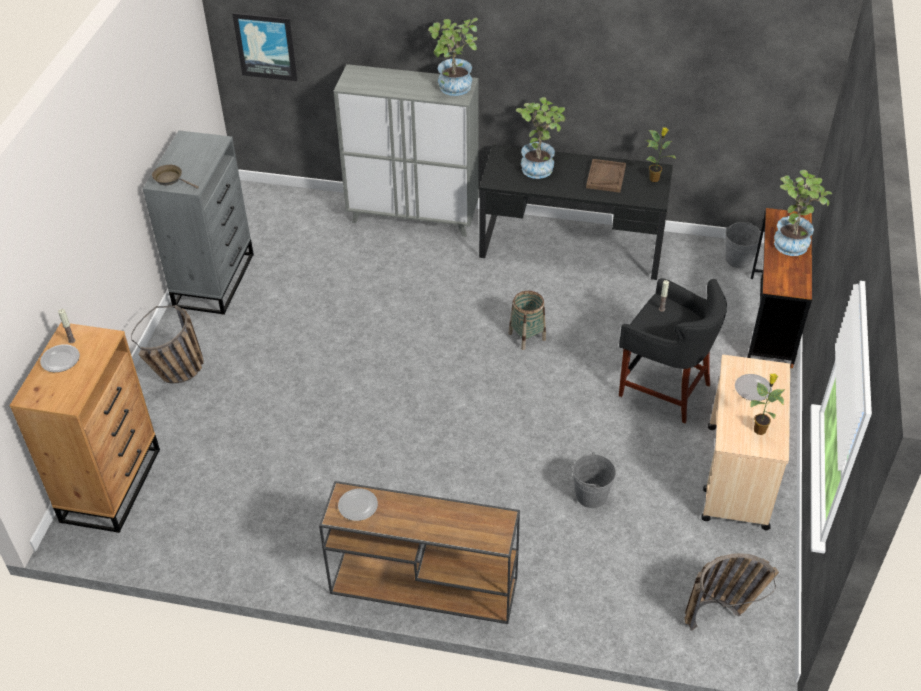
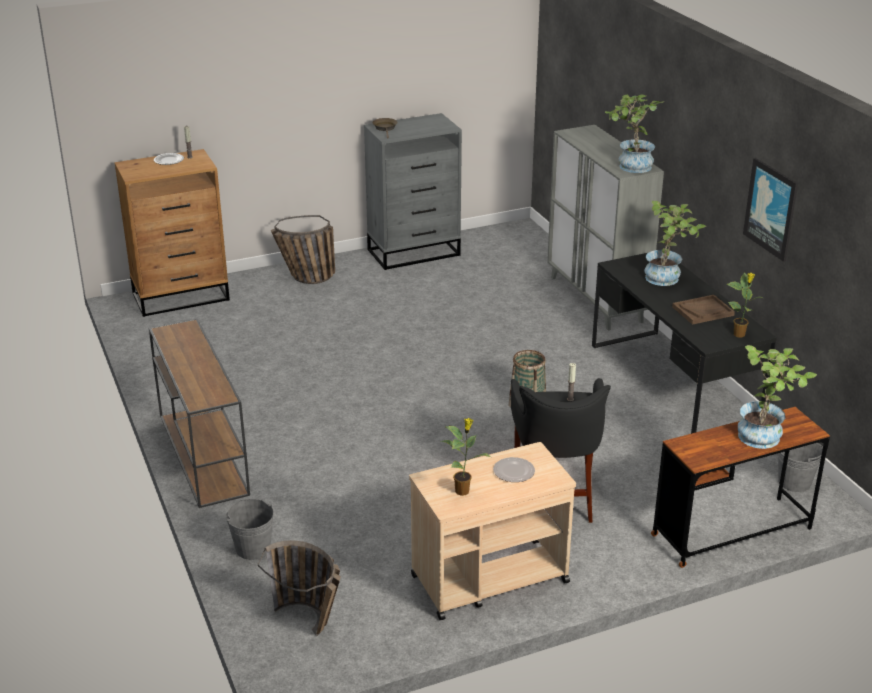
camera: 55 degrees right, 15 degrees down
picture [232,13,297,81] -> picture moved to [743,158,798,262]
plate [338,489,378,521] -> none
grey bucket [571,452,616,508] -> grey bucket moved to [226,499,274,560]

